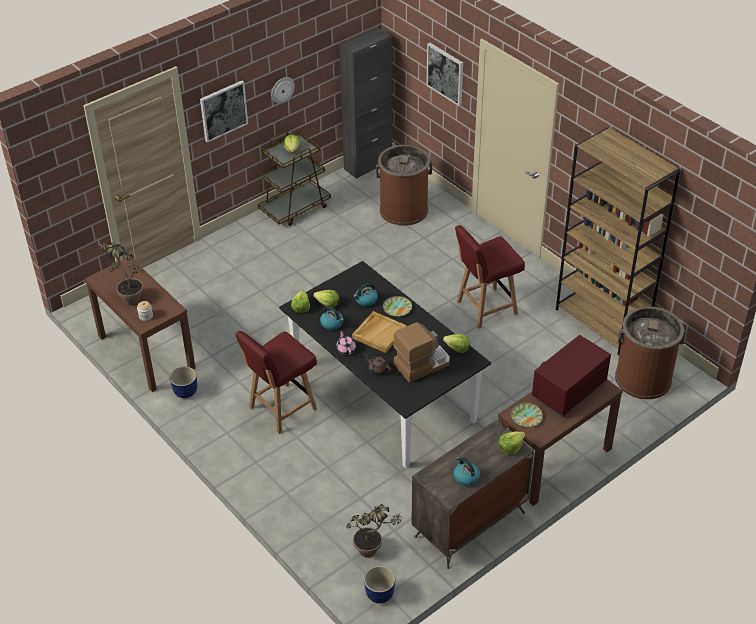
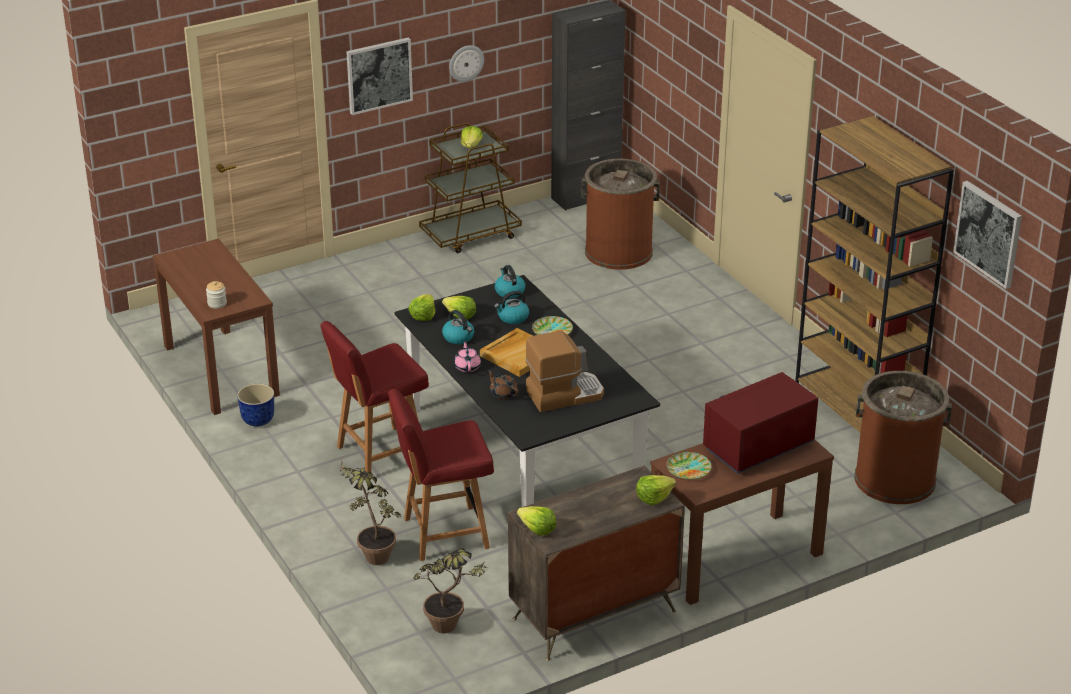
camera: 10 degrees right, 10 degrees down
potted plant [98,239,145,305] -> potted plant moved to [340,457,401,565]
planter [364,566,395,603] -> none
picture [426,43,463,106] -> picture moved to [953,181,1022,289]
lettuce [443,334,470,353] -> lettuce moved to [517,506,557,536]
kettle [454,457,480,486] -> kettle moved to [495,265,525,298]
red chair [455,225,525,329] -> red chair moved to [388,389,494,561]

